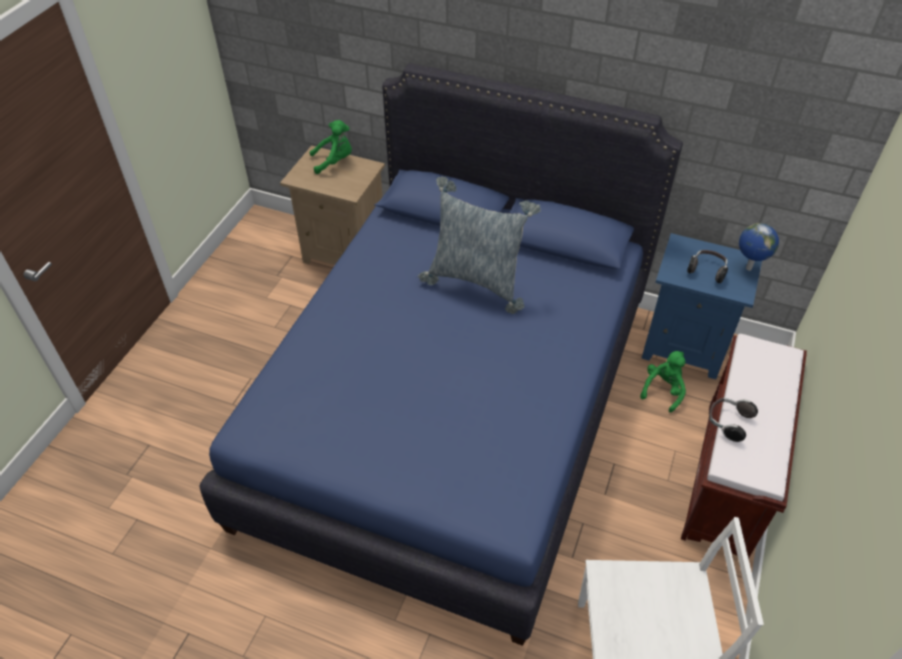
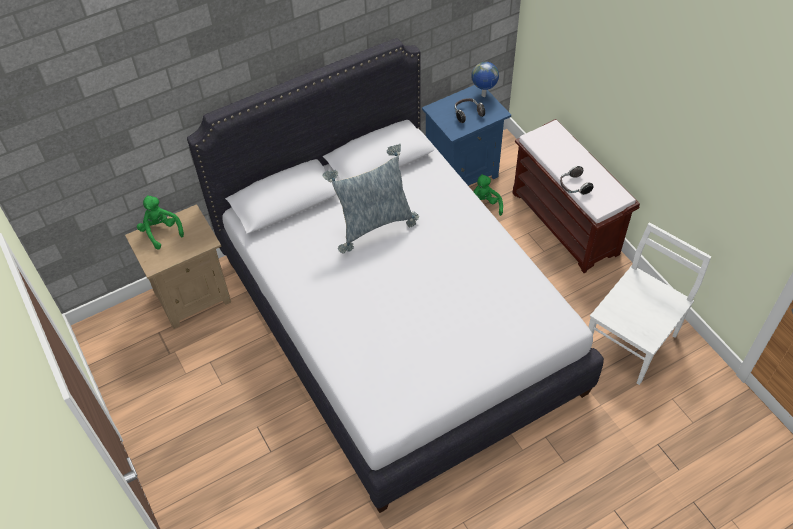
camera: 50 degrees left, 5 degrees up
blue bed [199,63,683,646] -> white bed [187,38,604,513]
green plush toy [310,120,352,174] -> green plush toy turned 60 degrees counterclockwise [137,195,184,249]

